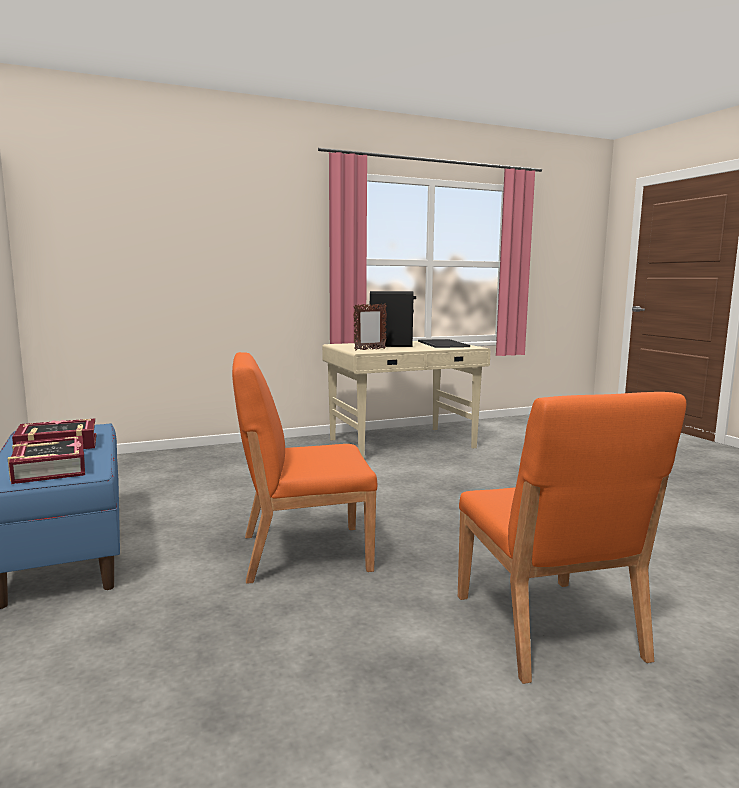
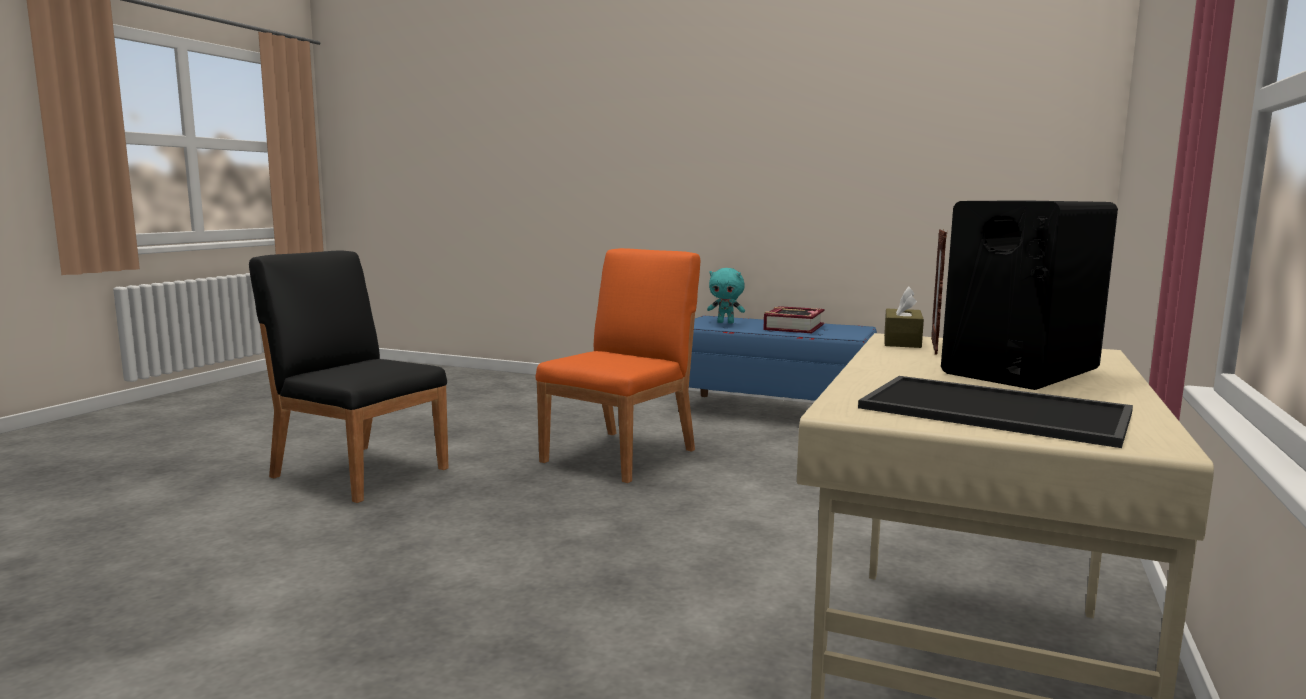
camera: 135 degrees right, 0 degrees up
book [8,436,85,484] -> turquoise plush toy [707,268,745,324]
orange chair [458,392,686,684] -> black chair [249,250,448,503]
none -> brown tissue box [884,286,924,348]

